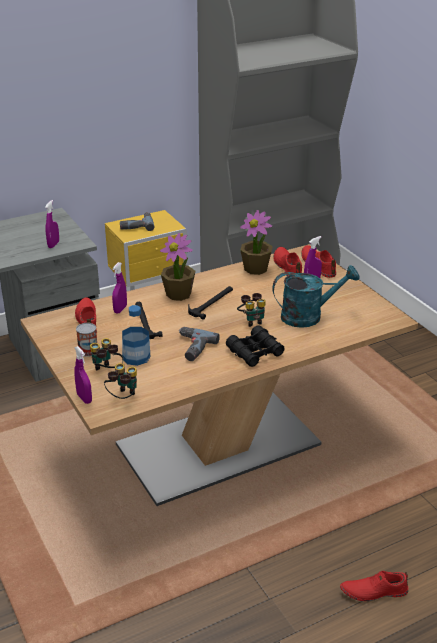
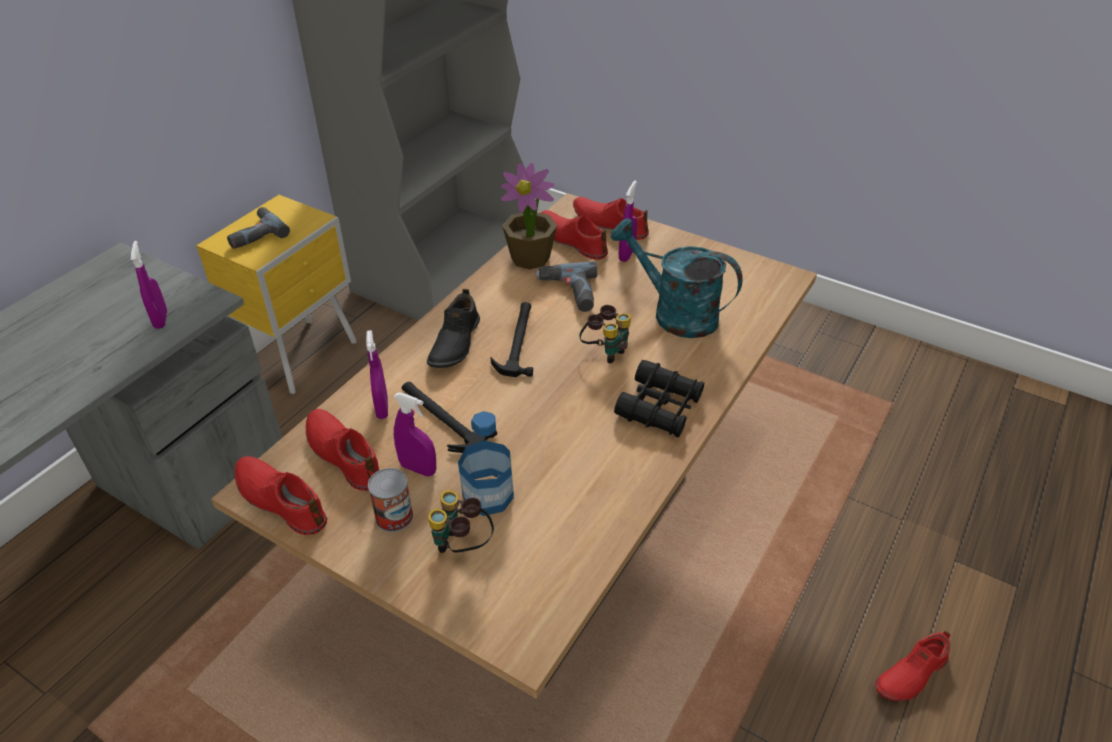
camera: 30 degrees left, 10 degrees up
purple spray bottle [74,346,92,404] -> purple spray bottle moved to [393,392,436,477]
binoculars [104,363,137,399] -> none
potted plant [160,233,195,301] -> black shoe [427,289,480,368]
power drill [179,327,220,361] -> power drill moved to [535,261,597,312]
turquoise watering can [272,265,359,328] -> turquoise watering can turned 105 degrees counterclockwise [610,218,743,338]
none -> red shoe [234,456,327,535]

